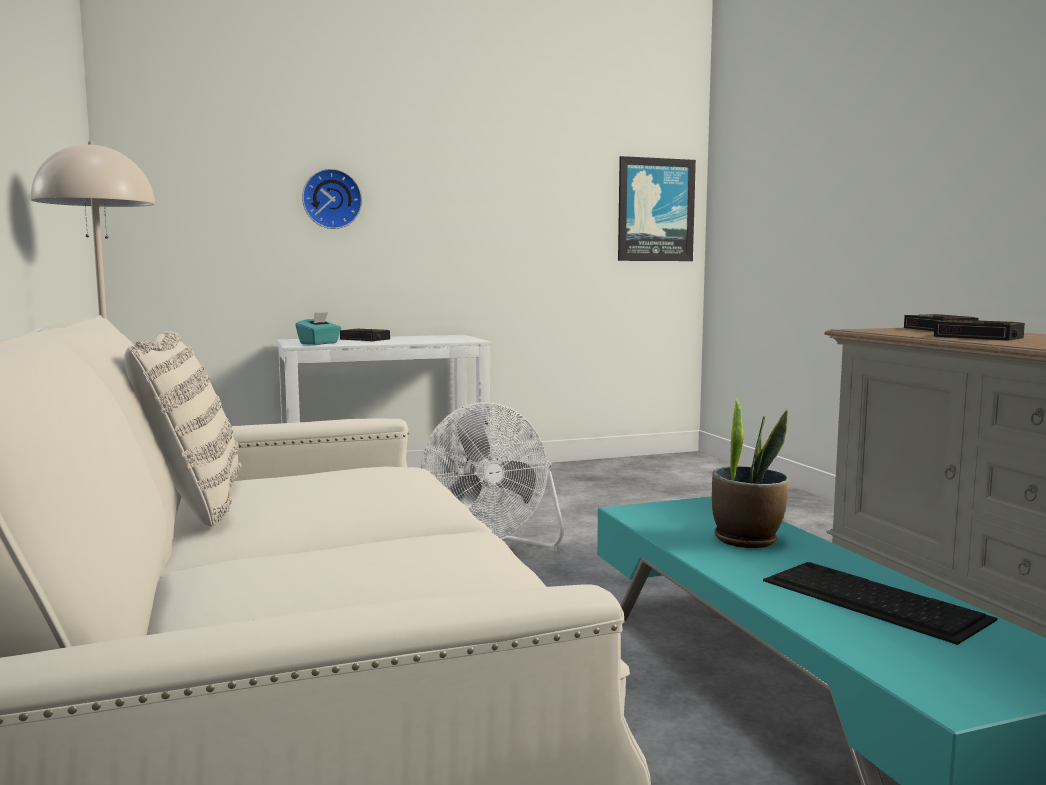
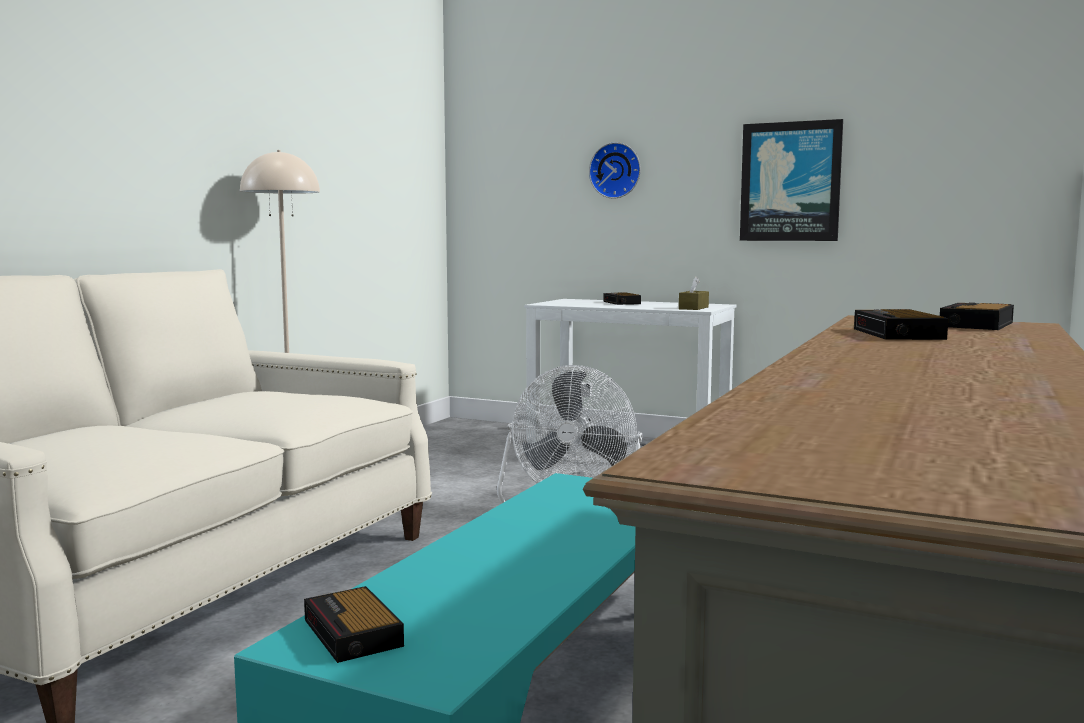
camera: 45 degrees right, 0 degrees up
beige pillow [124,331,241,526] -> none
turquoise tissue box [296,312,341,345] -> none
picture [618,156,696,261] -> picture moved to [740,119,843,241]
potted plant [712,397,789,548] -> none
keyboard [763,562,997,645] -> none
none -> alarm clock [304,586,404,663]
none -> brown tissue box [679,277,709,310]

